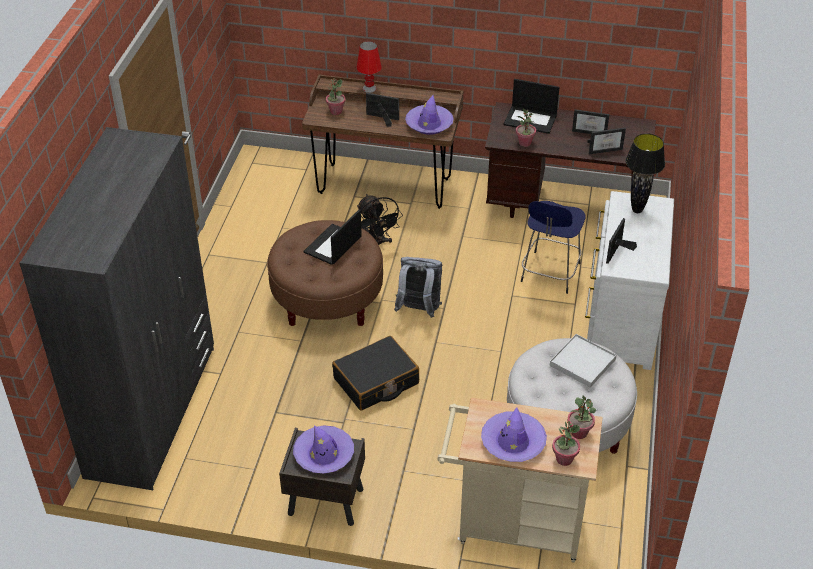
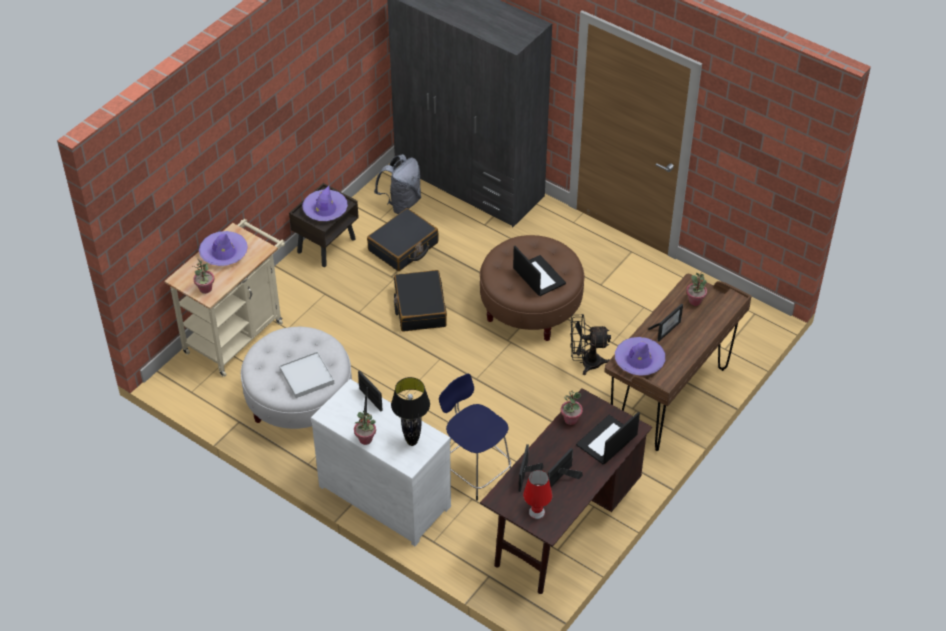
camera: 115 degrees right, 5 degrees up
red table lamp [356,41,382,93] -> red table lamp moved to [523,470,552,519]
grey backpack [394,257,442,318] -> grey backpack moved to [374,154,421,214]
potted plant [552,421,580,466] -> potted plant moved to [354,410,376,445]
none -> black suitcase [367,208,438,271]

